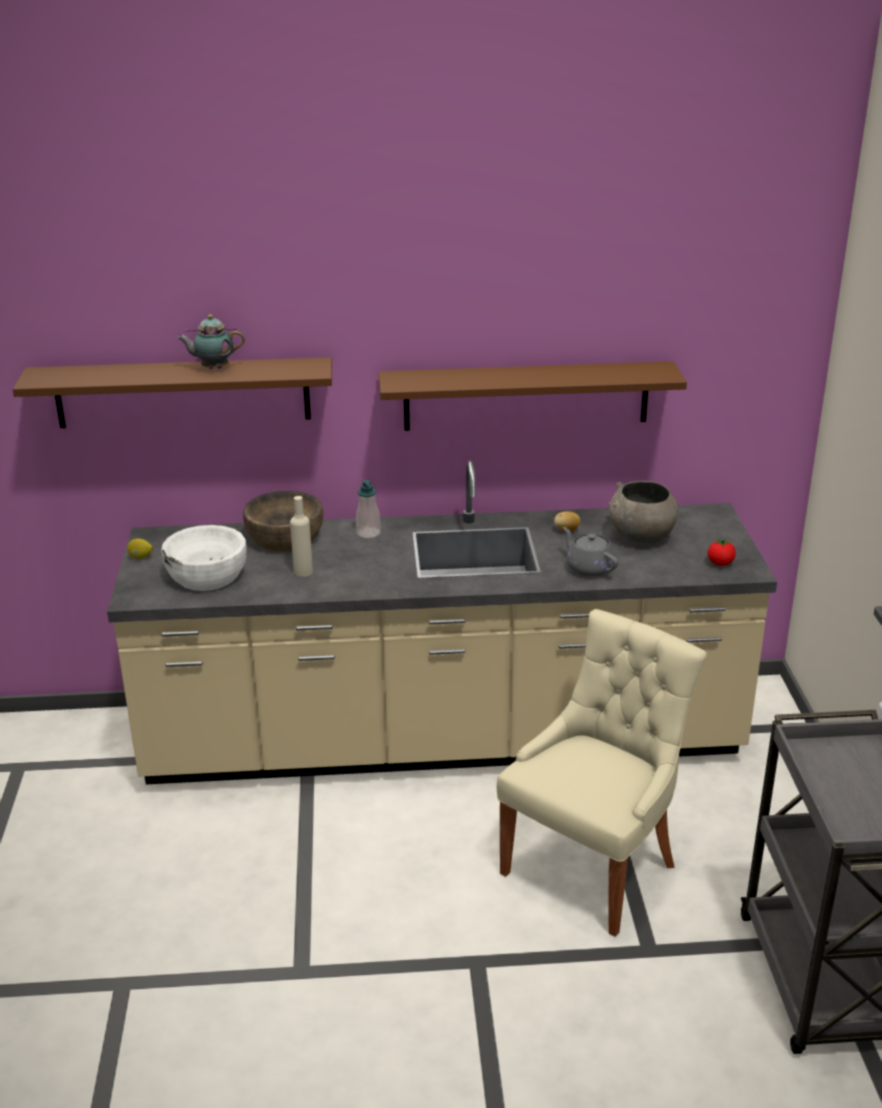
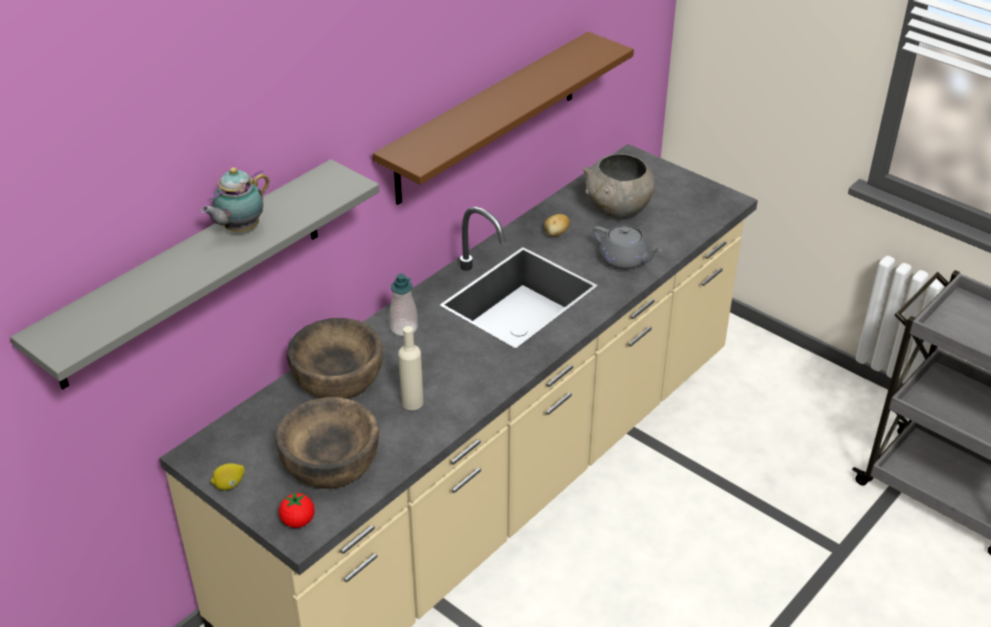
camera: 45 degrees left, 10 degrees up
brown shelf [13,357,332,428] -> grey shelf [10,159,380,389]
white bowl [161,525,246,591] -> brown bowl [276,397,379,489]
beige chair [497,609,707,937] -> none
grey teapot [563,527,618,577] -> grey teapot turned 150 degrees counterclockwise [593,225,662,270]
tomato [708,538,736,566] -> tomato moved to [279,492,315,528]

